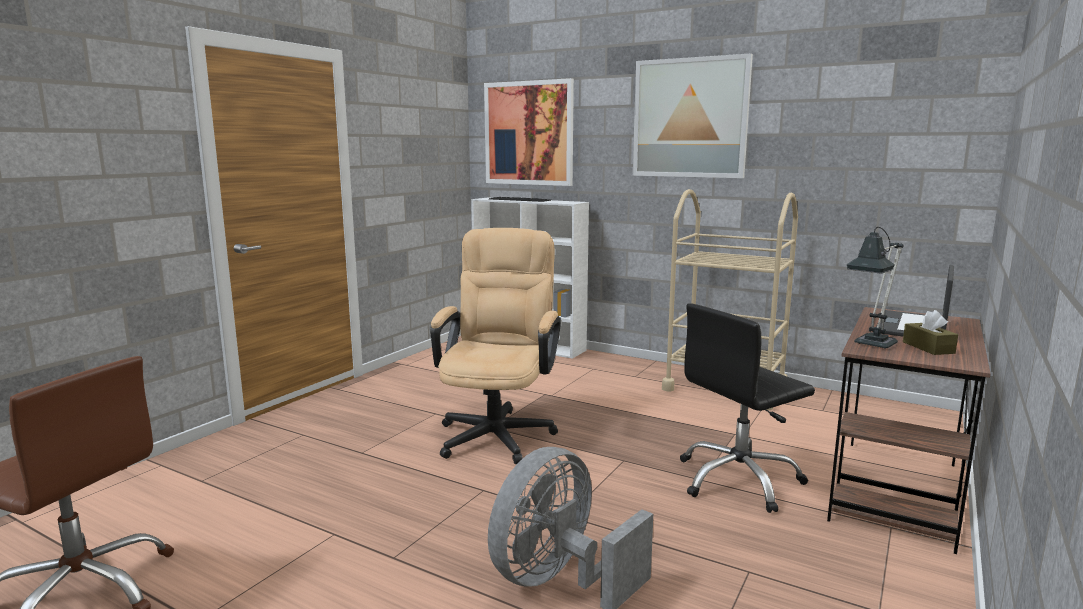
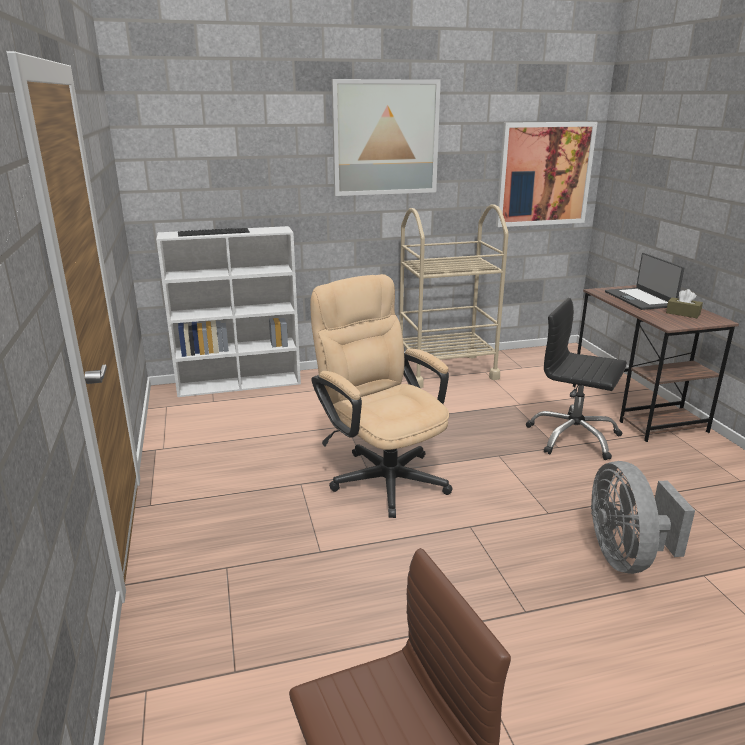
camera: 45 degrees left, 10 degrees up
picture [484,78,574,186] -> picture moved to [496,122,597,227]
black office chair [680,303,815,513] -> black office chair turned 105 degrees clockwise [526,298,627,460]
table lamp [847,227,904,349] -> none

